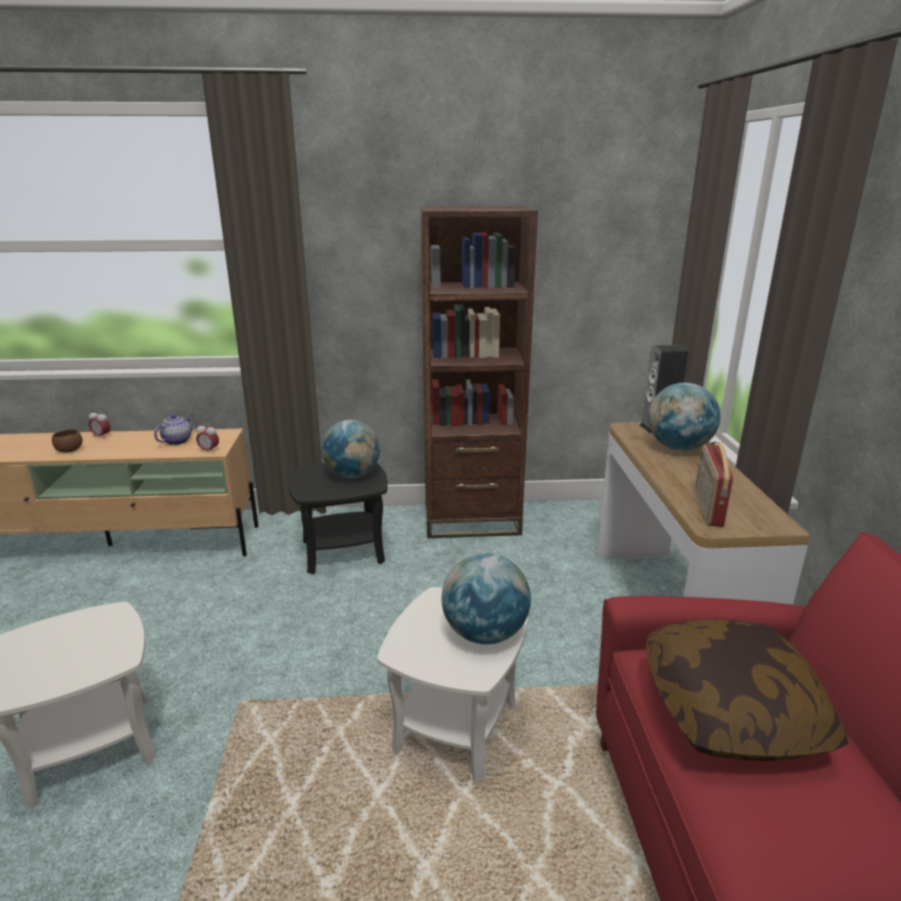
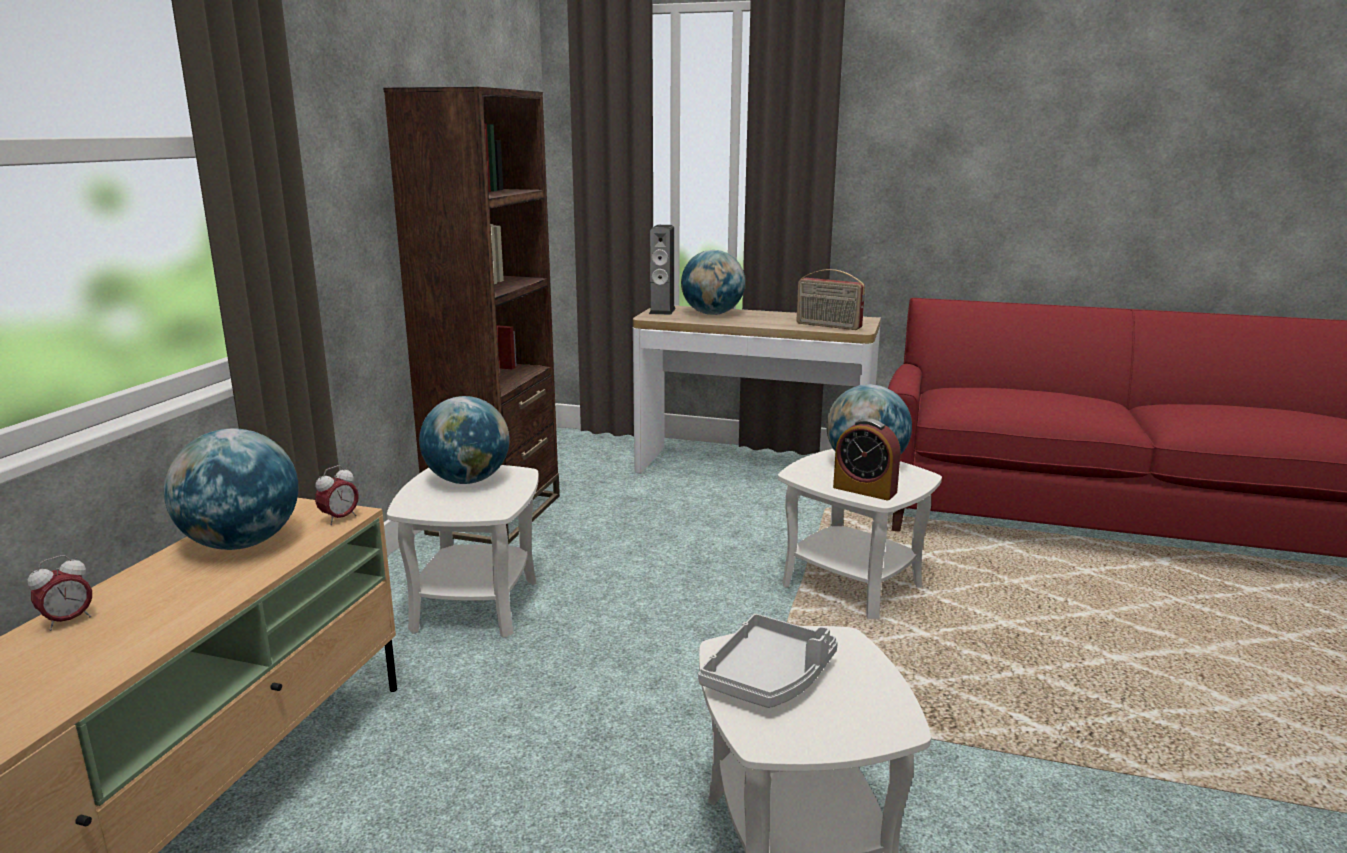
camera: 70 degrees left, 5 degrees down
brown bowl [52,429,83,453] -> none
teapot [154,414,194,445] -> globe [164,428,298,550]
black side table [288,463,388,574] -> white side table [387,465,539,638]
pillow [646,619,848,761] -> none
none -> grey tray [698,614,838,708]
none -> alarm clock [833,418,901,500]

